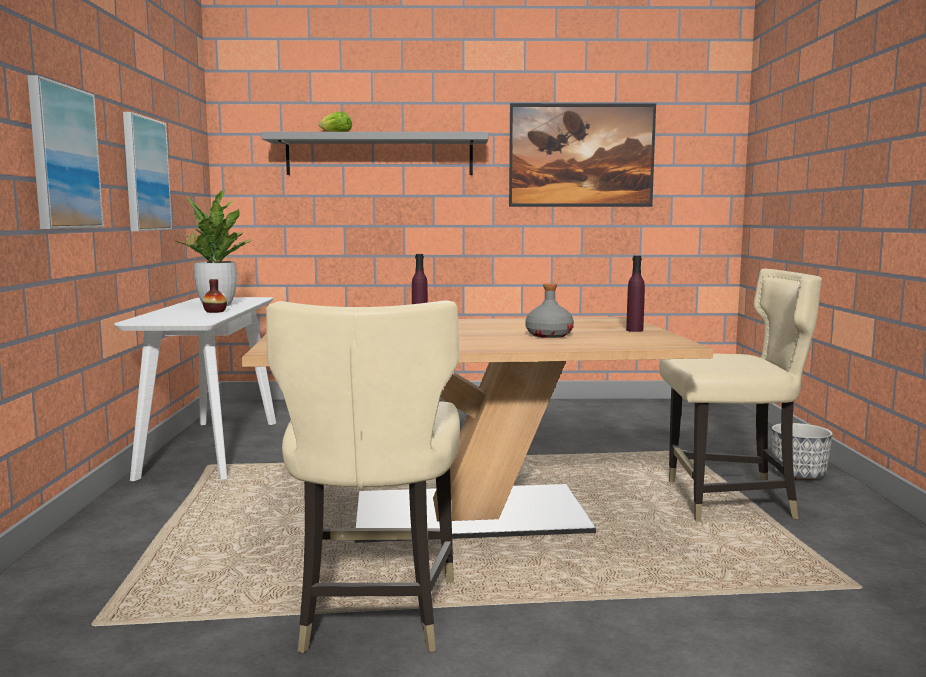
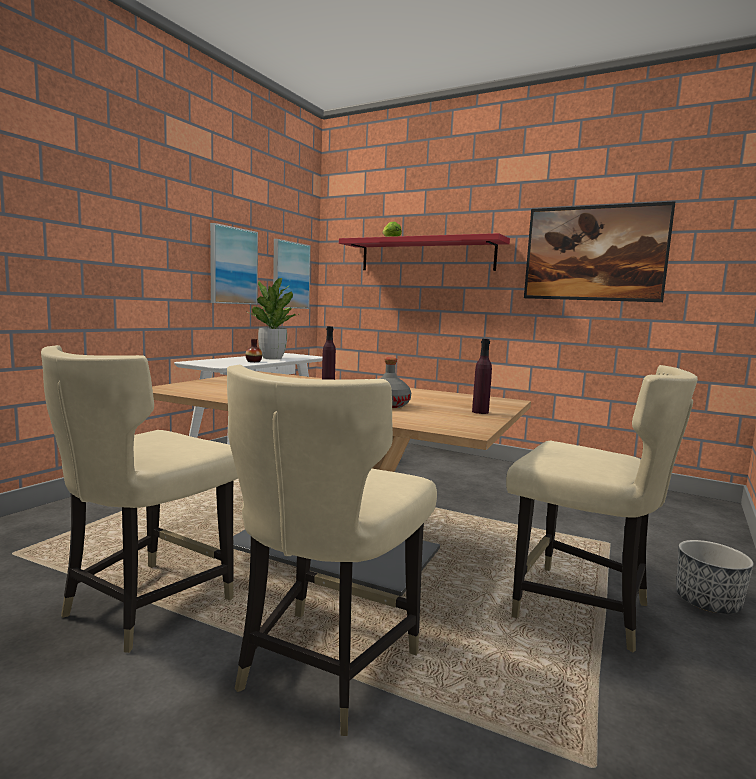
camera: 30 degrees right, 0 degrees up
picture [27,75,104,229] -> picture moved to [273,239,311,309]
grey shelf [261,132,489,175] -> red shelf [339,233,510,271]
none -> beige chair [227,365,437,736]

